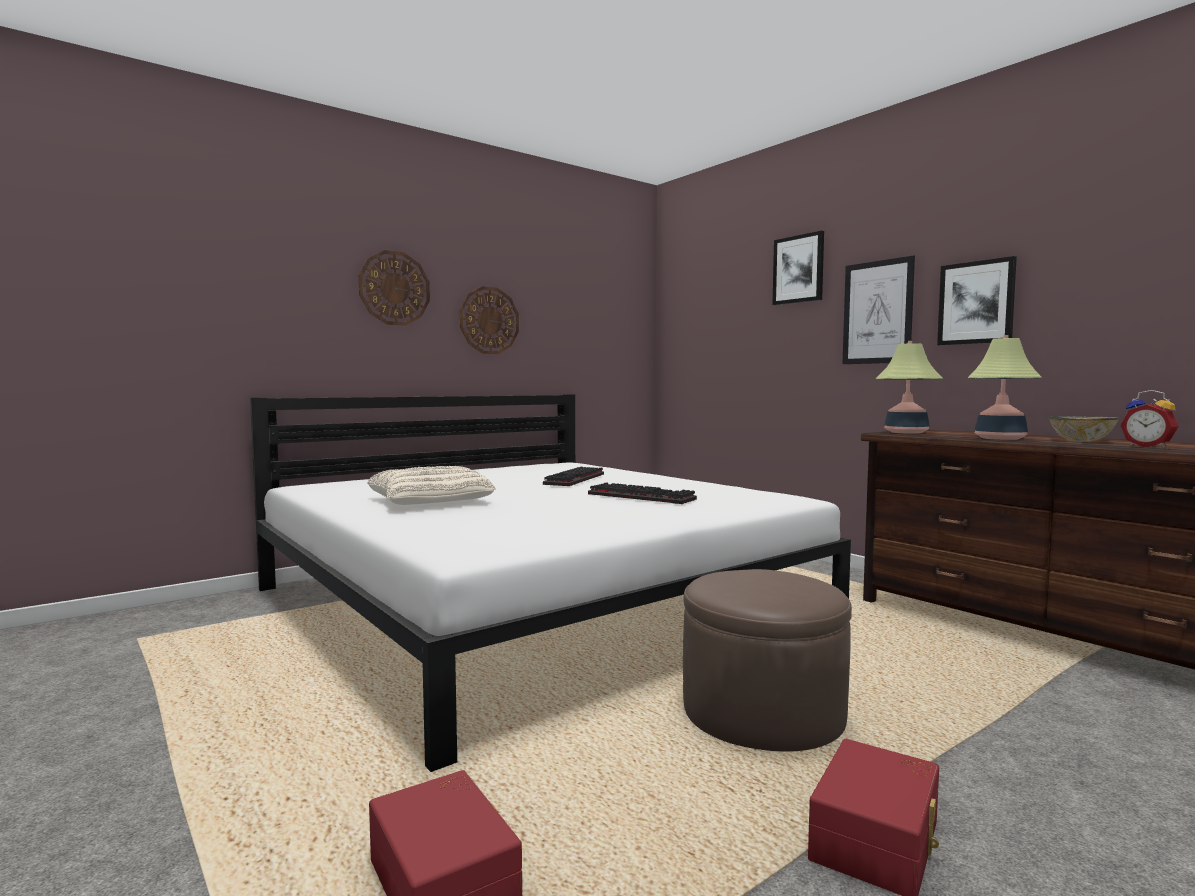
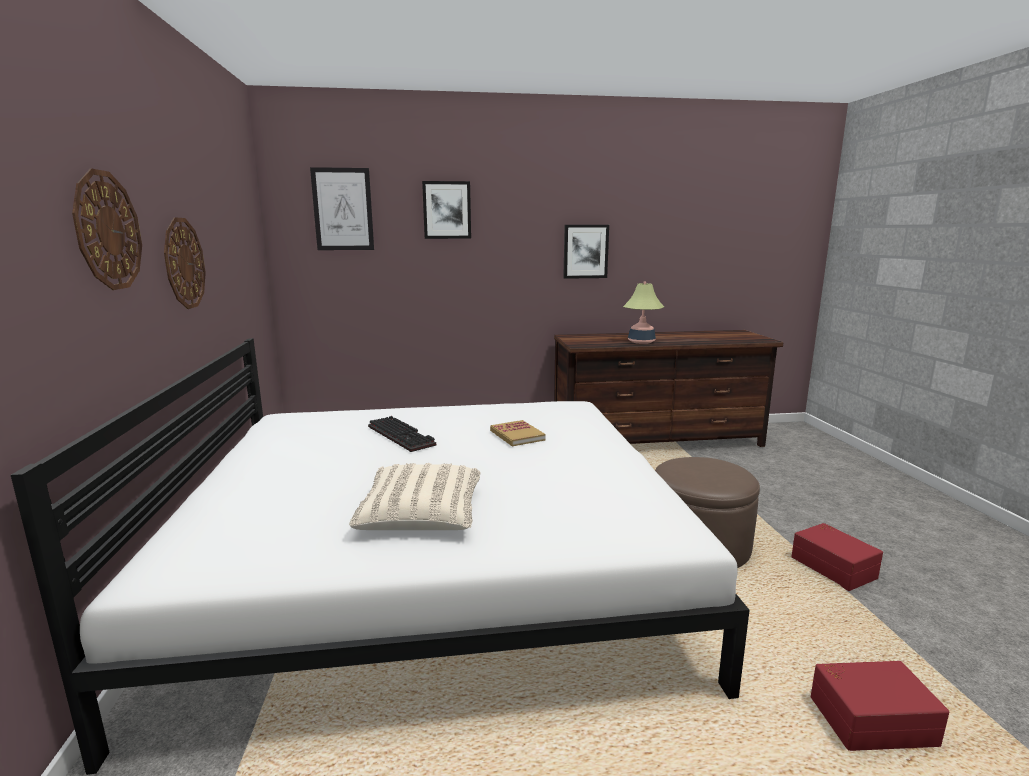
camera: 60 degrees left, 10 degrees up
keyboard [588,482,697,504] -> book [490,420,546,446]
picture [842,256,915,364] -> picture moved to [310,167,374,250]
table lamp [876,341,943,434] -> none
bowl [1048,416,1119,441] -> none
alarm clock [1120,390,1179,448] -> none

